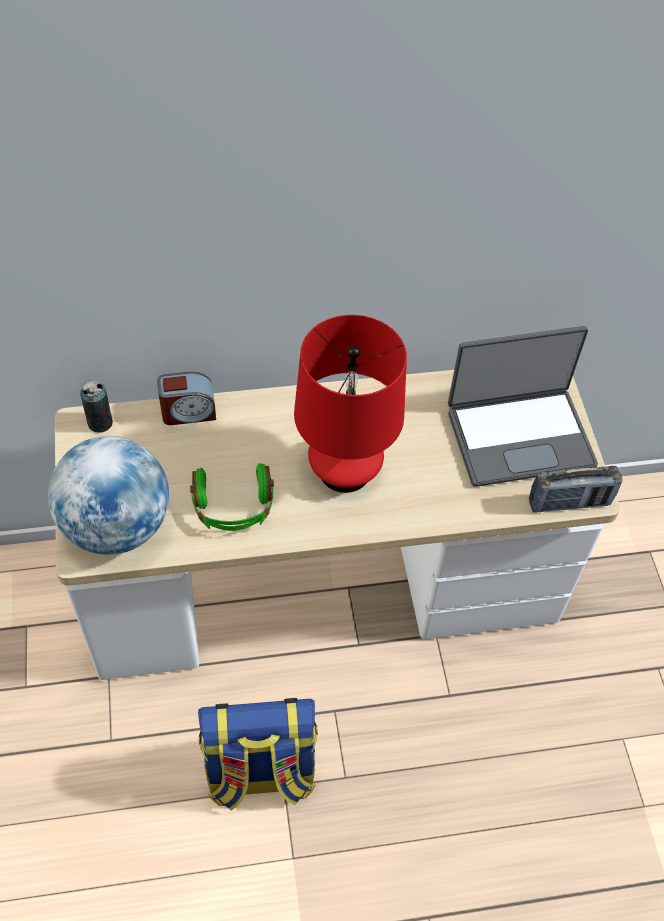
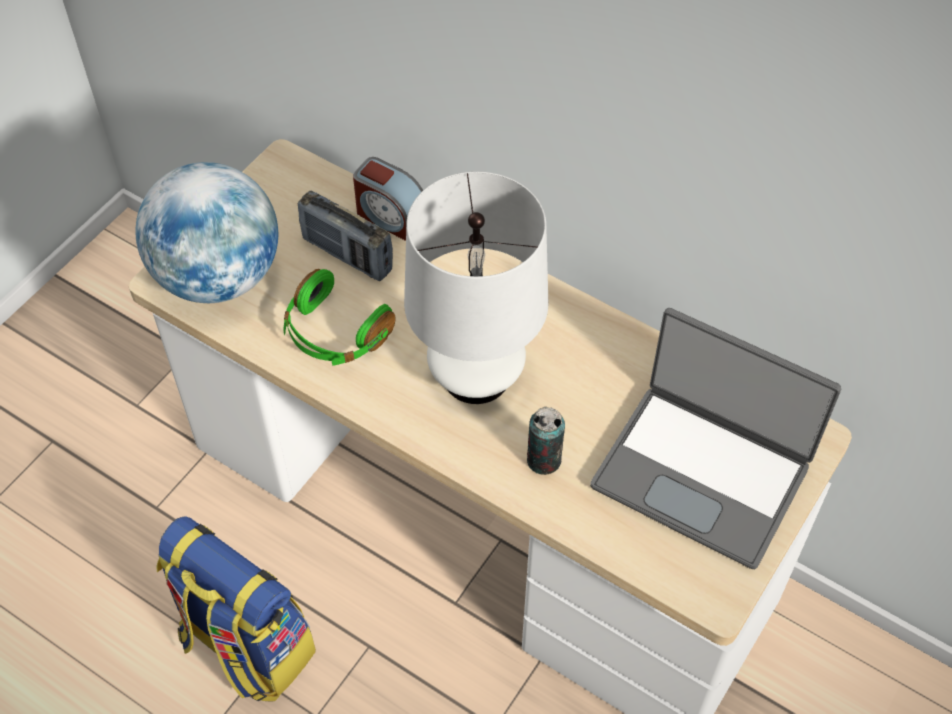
camera: 45 degrees right, 0 degrees up
can [80,380,113,433] -> can moved to [527,407,565,475]
red table lamp [294,315,407,493] -> white table lamp [404,171,548,404]
radio [529,466,623,513] -> radio moved to [298,190,393,281]

